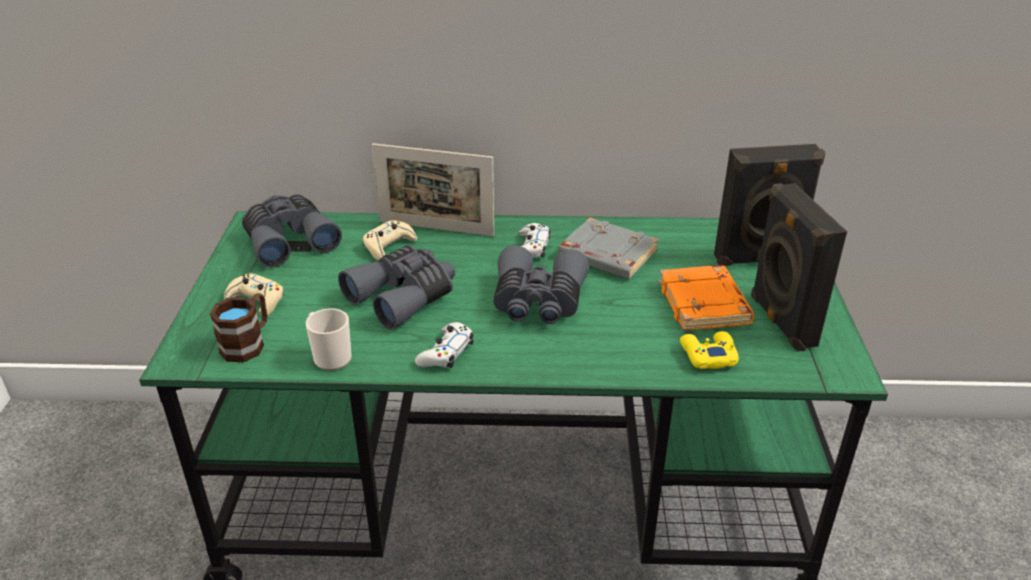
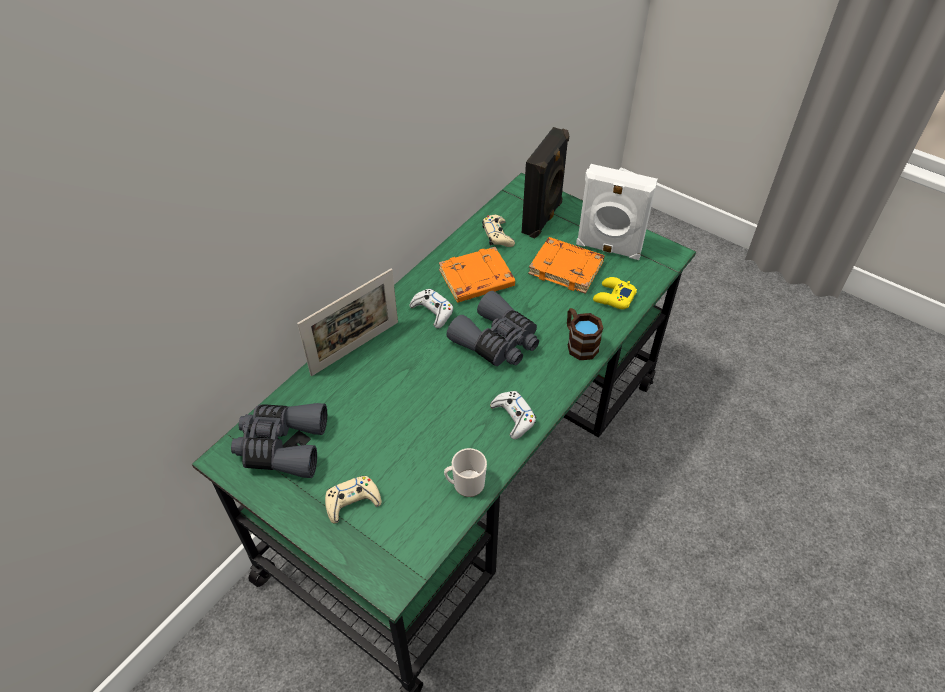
camera: 55 degrees left, 15 degrees up
brown mug [210,293,267,362] -> brown mug moved to [567,308,603,360]
grey binoculars [338,245,455,330] -> none
beige game controller [363,220,417,260] -> beige game controller moved to [482,215,515,247]
grey book [558,218,659,279] -> orange book [439,247,515,302]
black speaker [751,183,847,352] -> white speaker [576,164,658,260]

